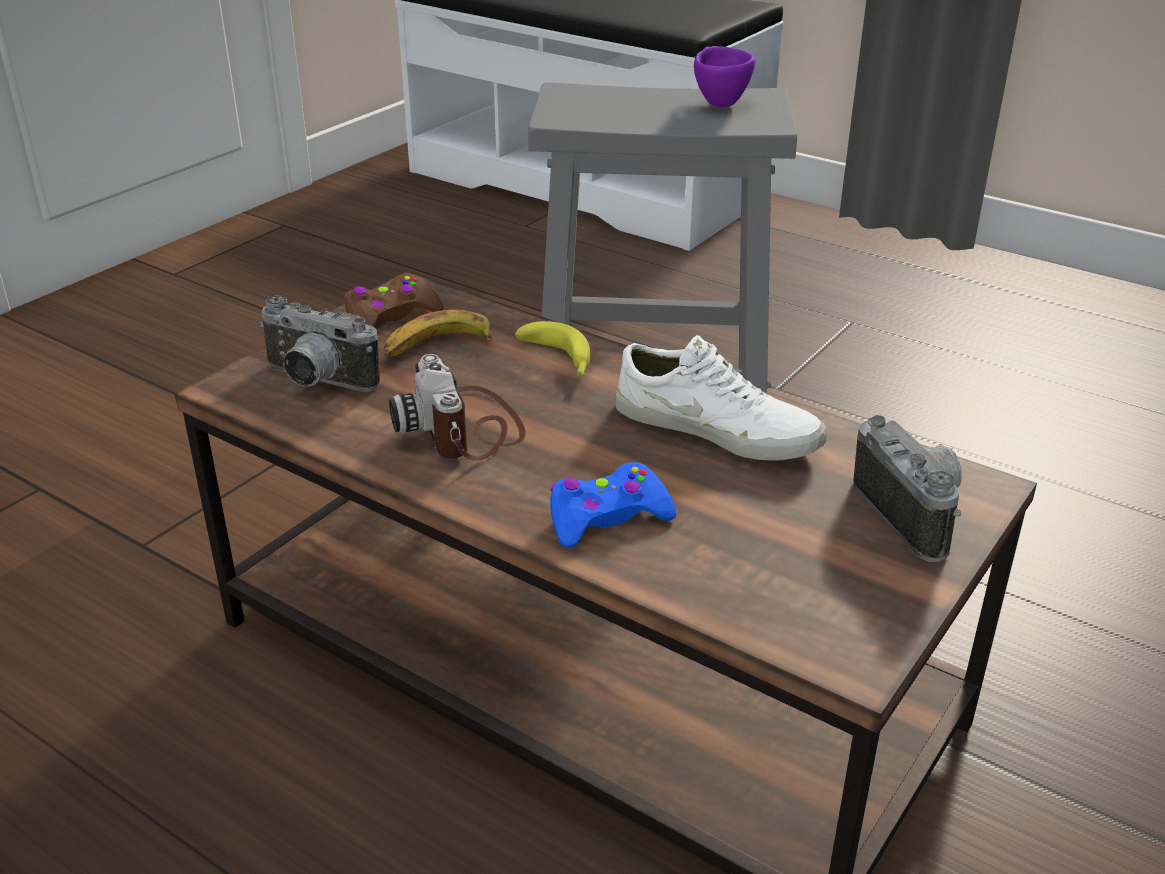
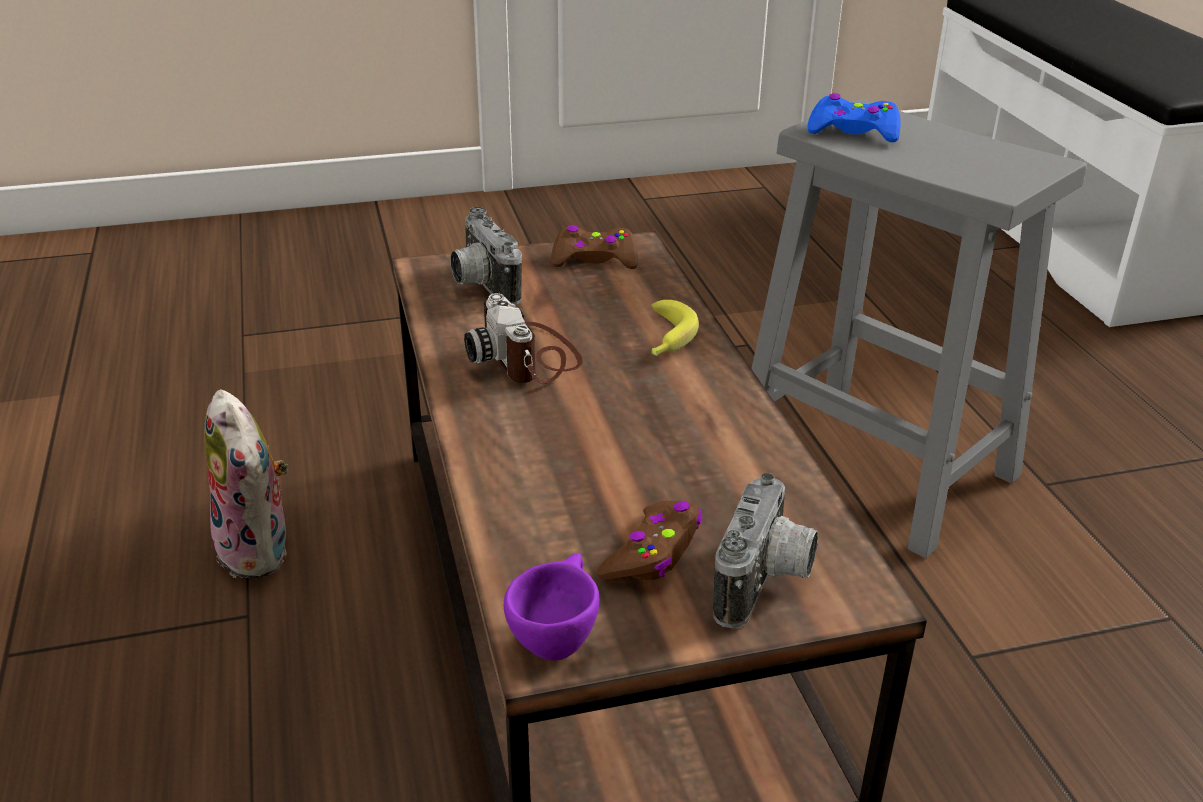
camera: 40 degrees right, 0 degrees up
banana [383,309,492,358] -> none
camera [389,354,526,461] -> camera turned 45 degrees counterclockwise [464,293,583,384]
blue game controller [550,462,677,548] -> blue game controller moved to [808,93,900,142]
white shoe [616,335,827,461] -> none
purple cup [694,46,755,107] -> purple cup moved to [504,553,599,661]
none -> plush toy [205,390,288,578]
none -> brown game controller [597,501,702,582]

